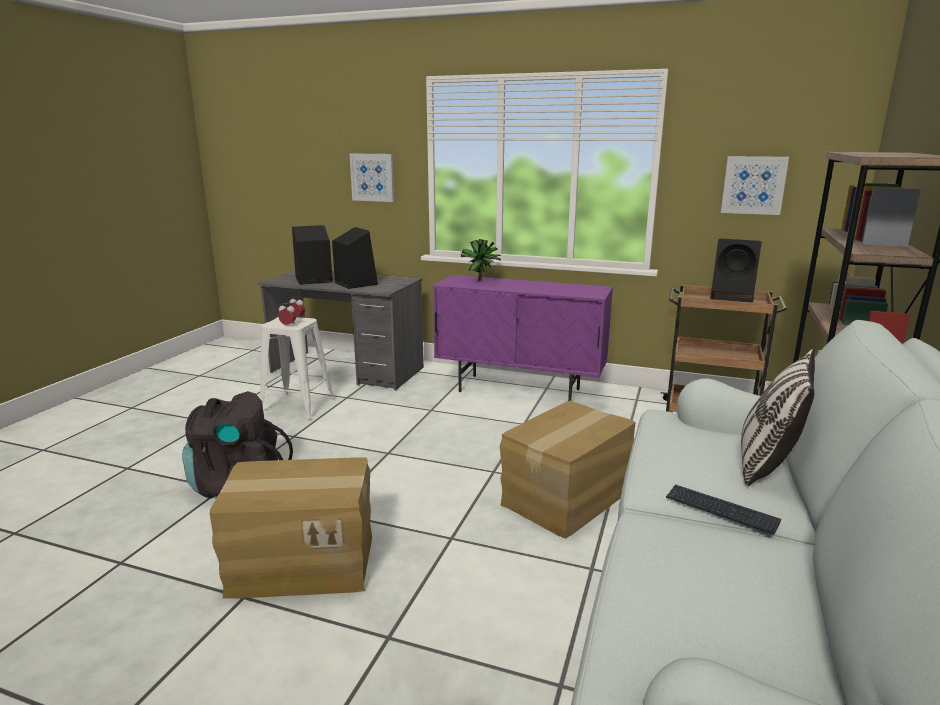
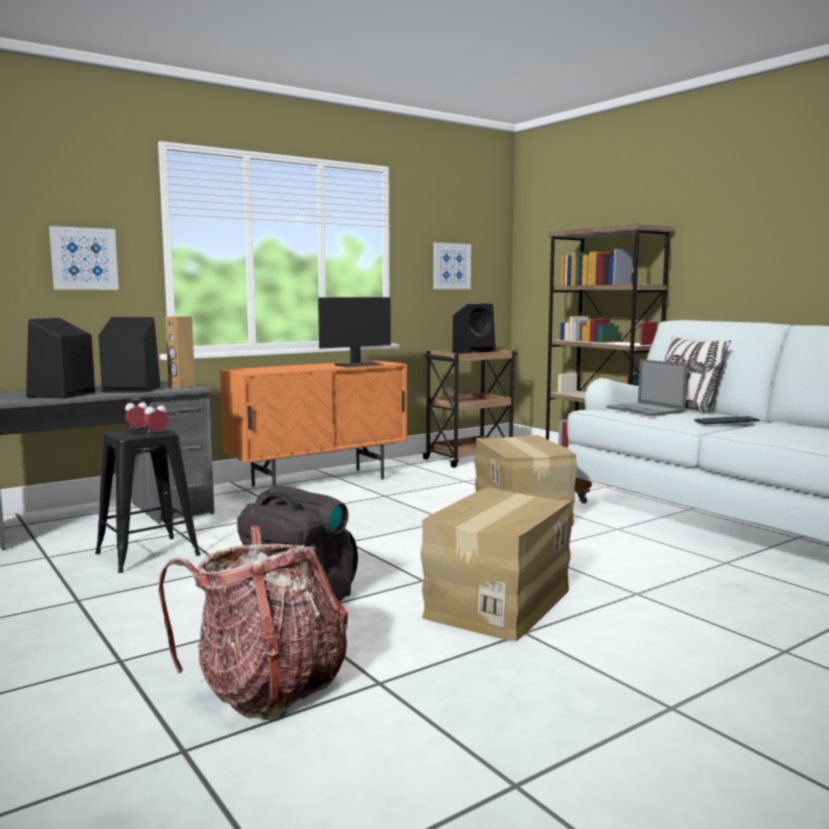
camera: 55 degrees left, 10 degrees down
white stool [260,317,335,419] -> black stool [95,428,201,573]
purple cabinet [433,275,613,401] -> orange cabinet [220,360,408,487]
potted plant [461,239,501,281] -> none
none -> backpack [159,526,348,720]
none -> brown speaker [165,316,195,389]
none -> monitor [318,297,391,367]
none -> laptop [607,359,688,416]

